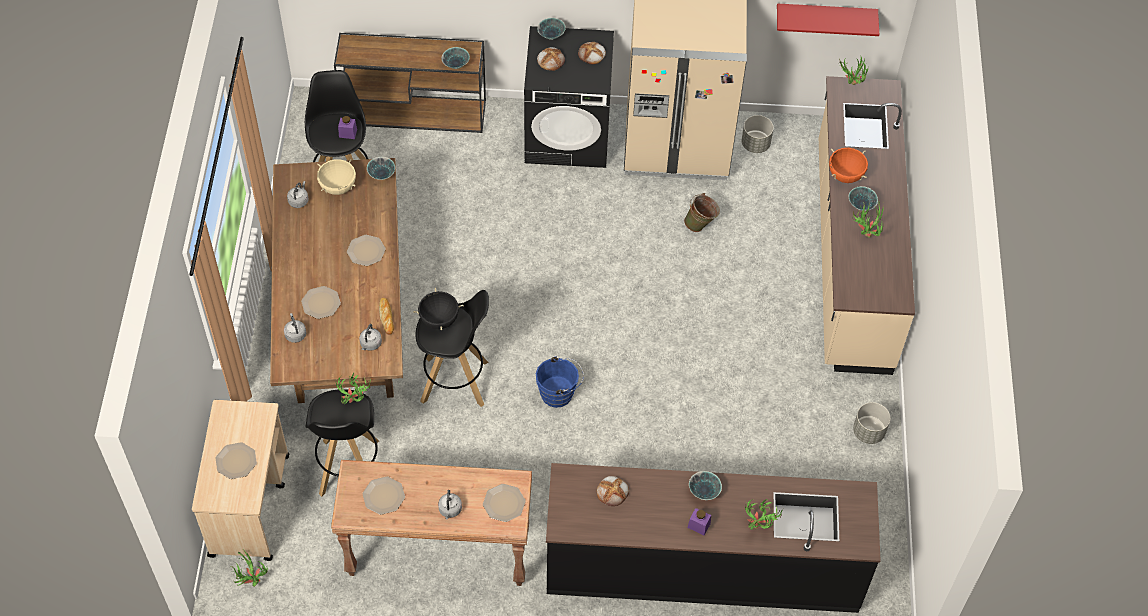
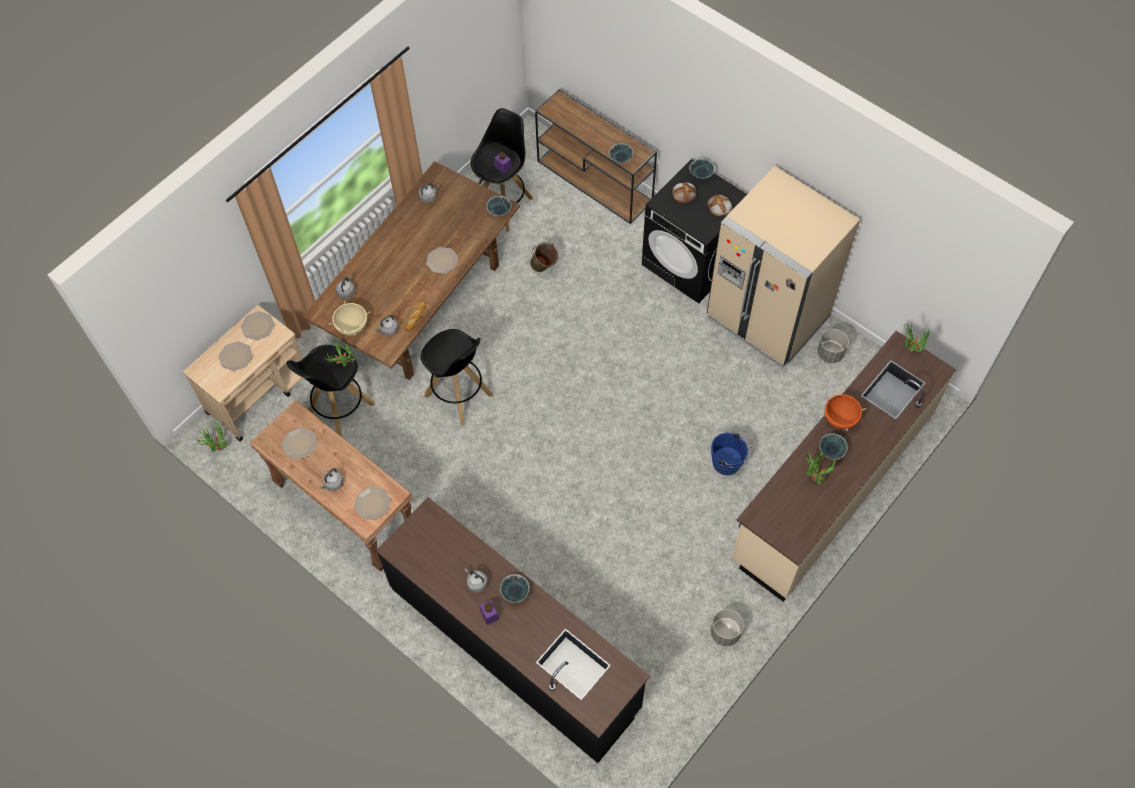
camera: 40 degrees right, 5 degrees up
plate [301,286,341,319] -> plate moved to [241,311,275,340]
beige cooking pot [317,159,356,195] -> beige cooking pot moved to [329,300,371,336]
black cooking pot [413,288,464,330] -> none
blue bucket [536,356,584,408] -> blue bucket moved to [711,433,752,475]
bread [597,476,629,506] -> none
green bucket [684,193,720,232] -> green bucket moved to [530,242,559,272]
potted plant [745,499,783,530] -> none
red shelf [777,3,879,36] -> none
none -> grey kettle [464,568,488,593]

